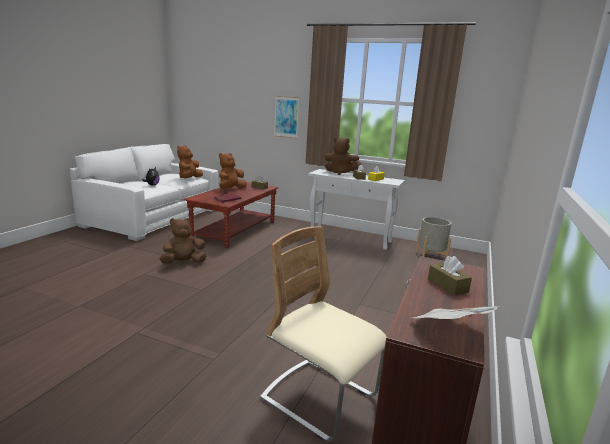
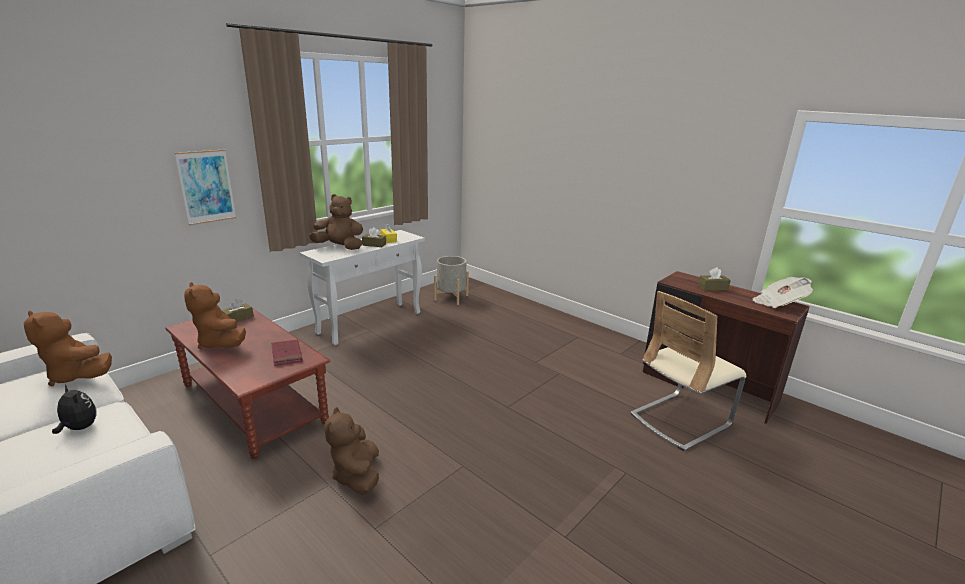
camera: 70 degrees left, 5 degrees up
brown plush toy [325,138,362,175] -> brown plush toy turned 120 degrees counterclockwise [309,194,363,250]

